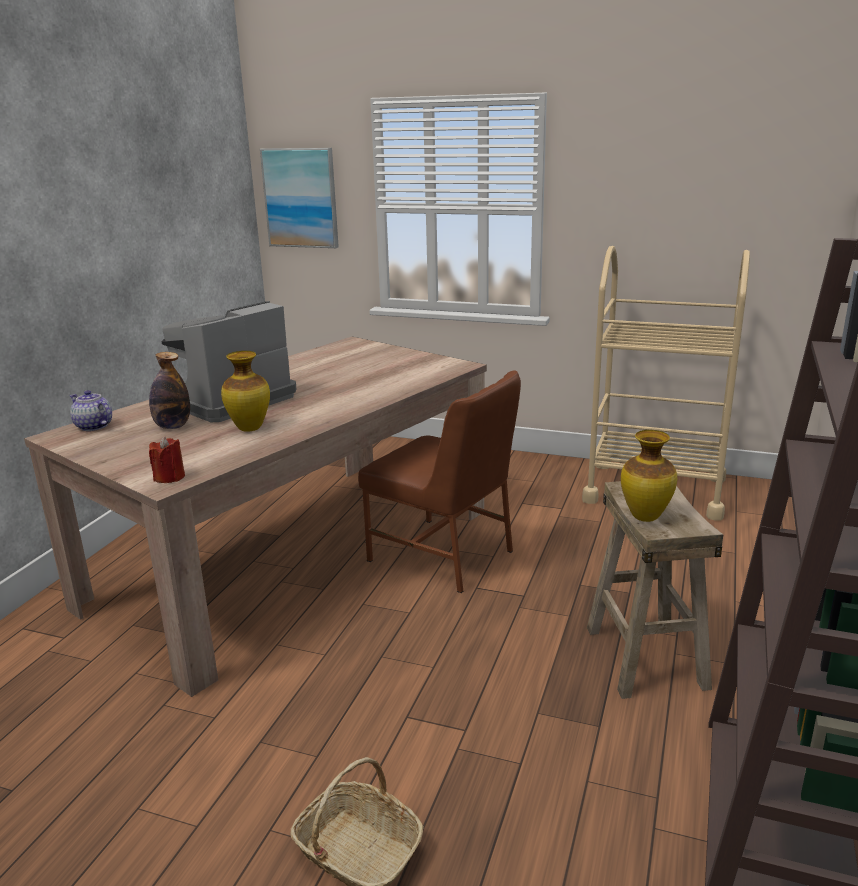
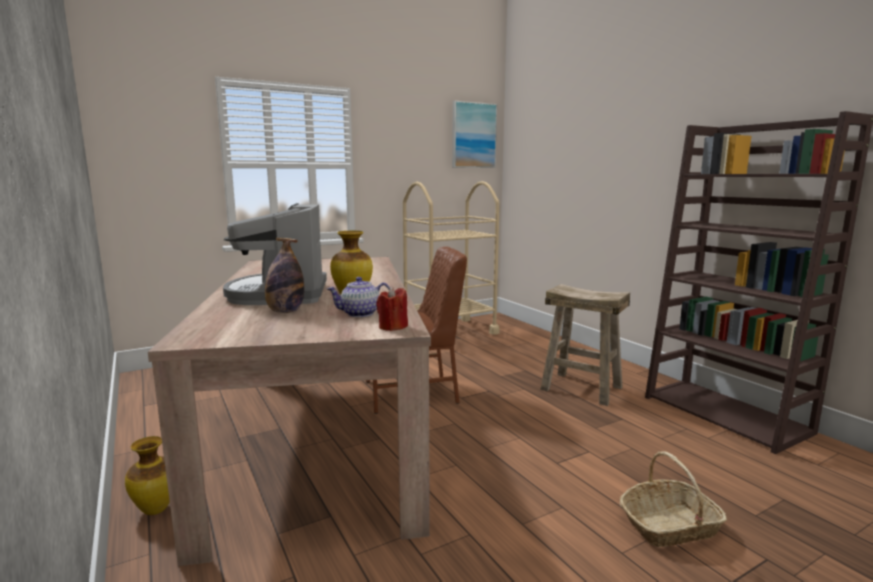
camera: 50 degrees left, 10 degrees down
teapot [70,390,112,431] -> teapot moved to [327,277,390,317]
picture [260,148,339,248] -> picture moved to [452,101,497,168]
vase [621,430,677,522] -> vase moved to [125,436,170,515]

